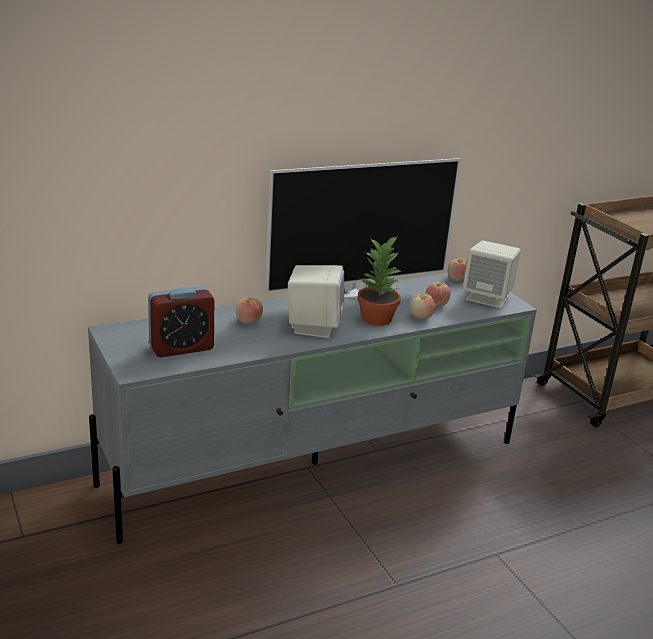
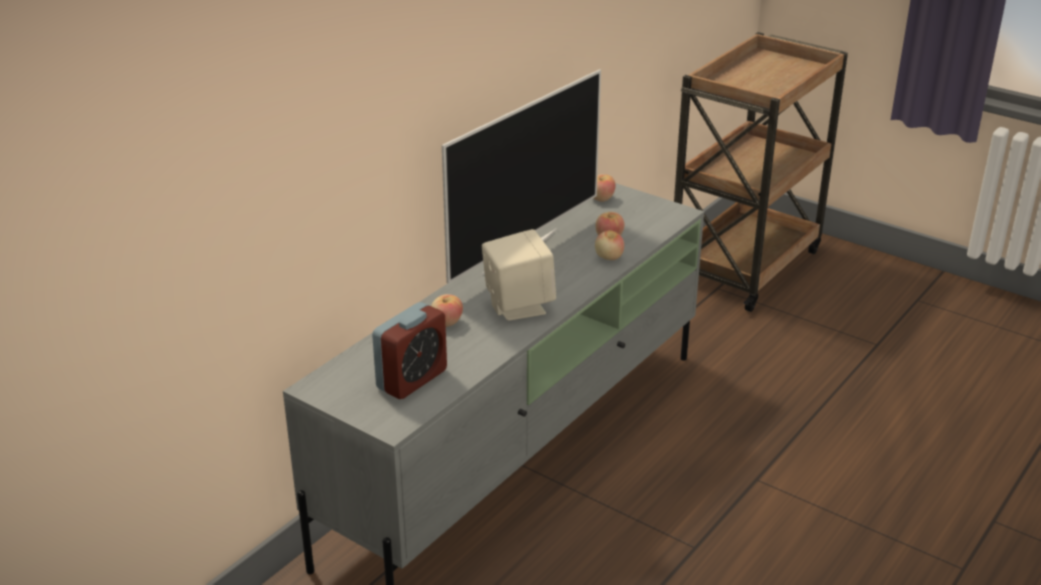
camera: 25 degrees left, 5 degrees up
potted plant [358,235,401,326] -> none
beige speaker [463,240,521,308] -> none

